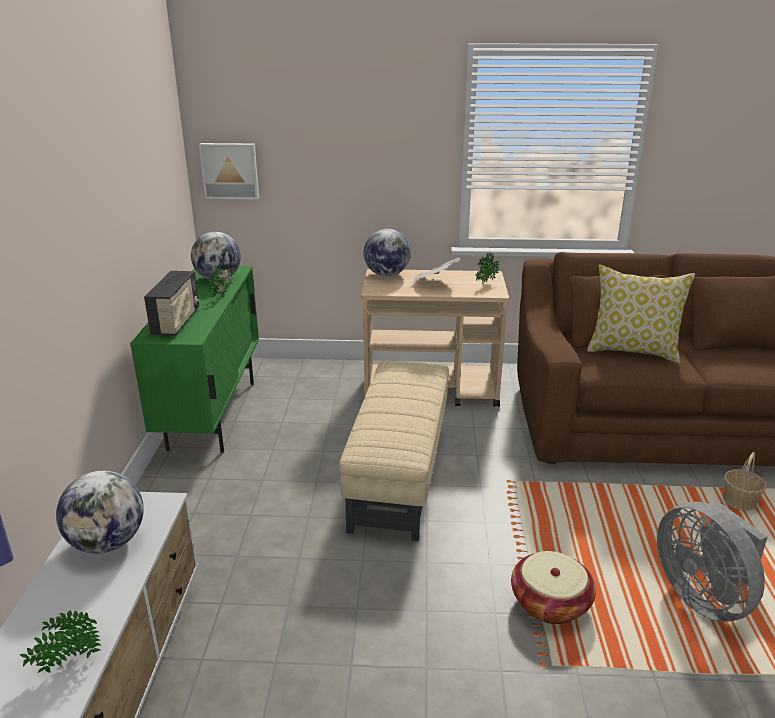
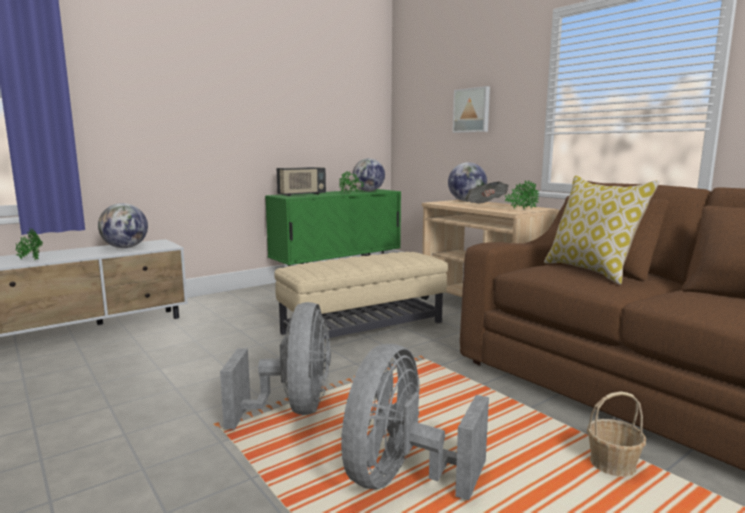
camera: 50 degrees right, 15 degrees down
picture [199,143,259,200] -> picture moved to [453,86,490,133]
basket [511,551,596,624] -> grey fan [220,302,331,429]

